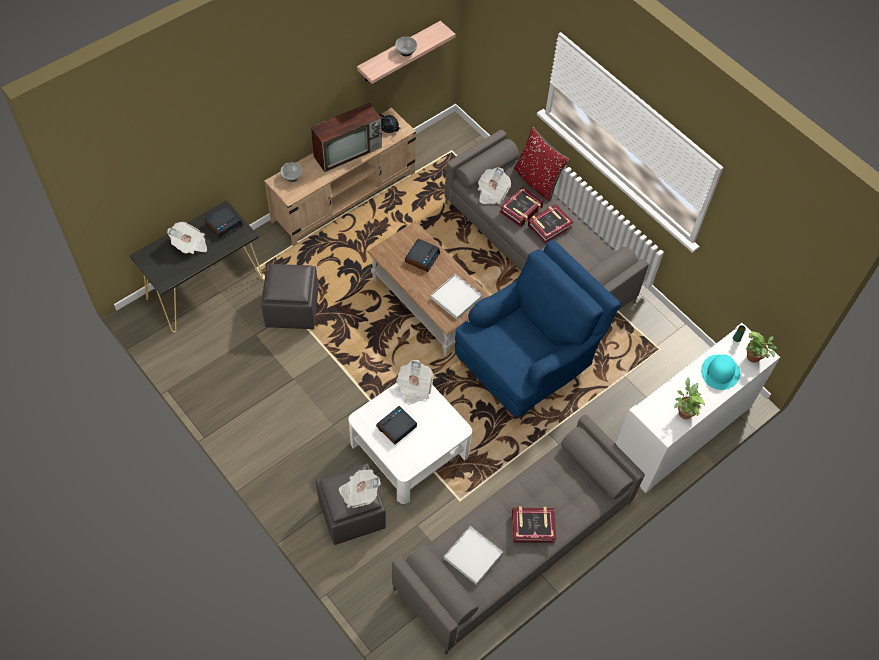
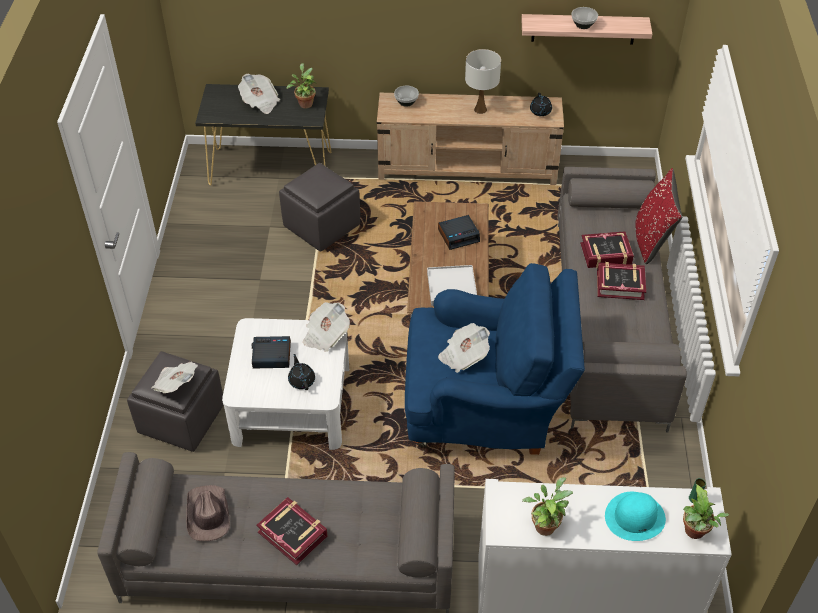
camera: 45 degrees right, 10 degrees down
alarm clock [204,205,243,239] -> potted plant [286,63,316,108]
television [311,103,382,172] -> white table lamp [465,49,501,114]
white tray [444,526,503,585] -> brown hat [186,485,230,541]
newspaper [478,167,511,204] -> newspaper moved to [438,323,490,373]
none -> black teapot [288,354,315,390]

